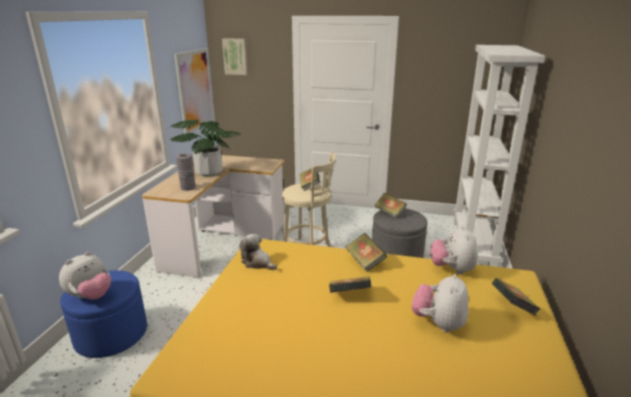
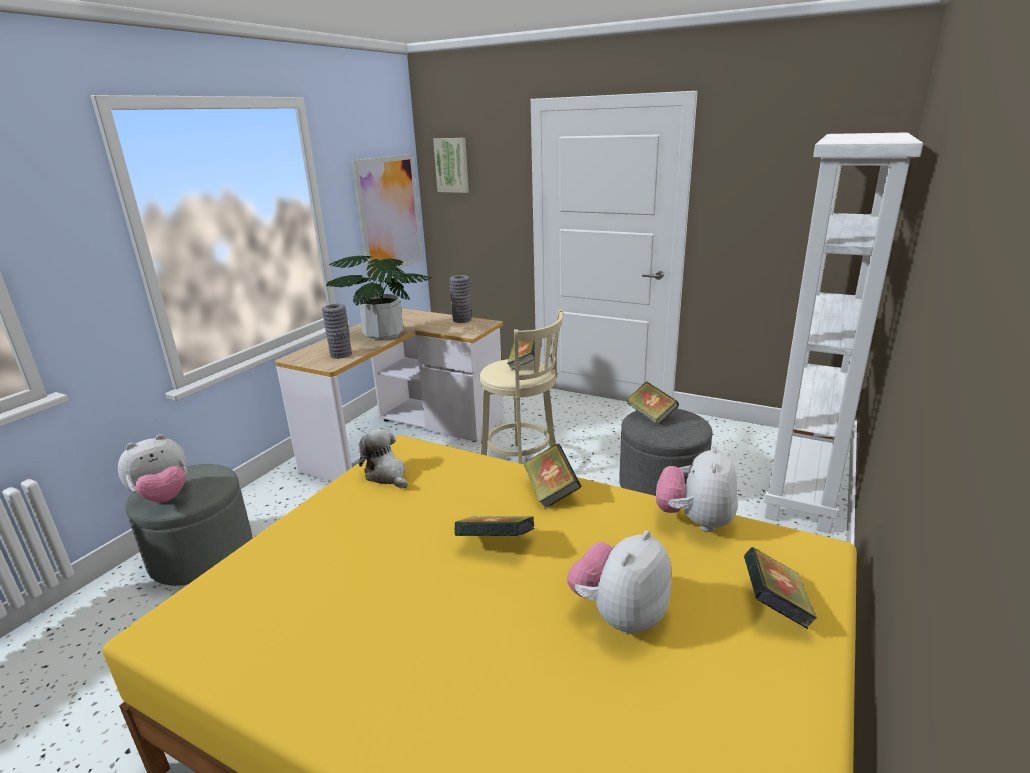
camera: 15 degrees right, 0 degrees up
blue ottoman [60,270,147,358] -> grey ottoman [125,464,252,585]
none -> grey vase [449,275,471,323]

